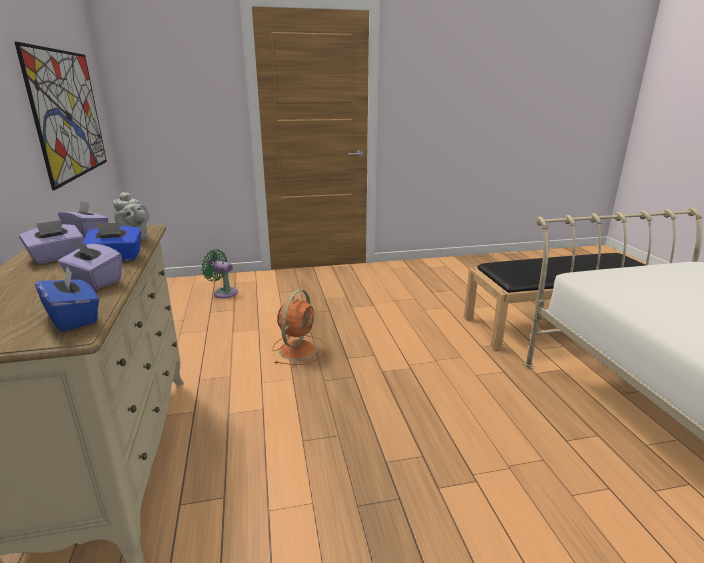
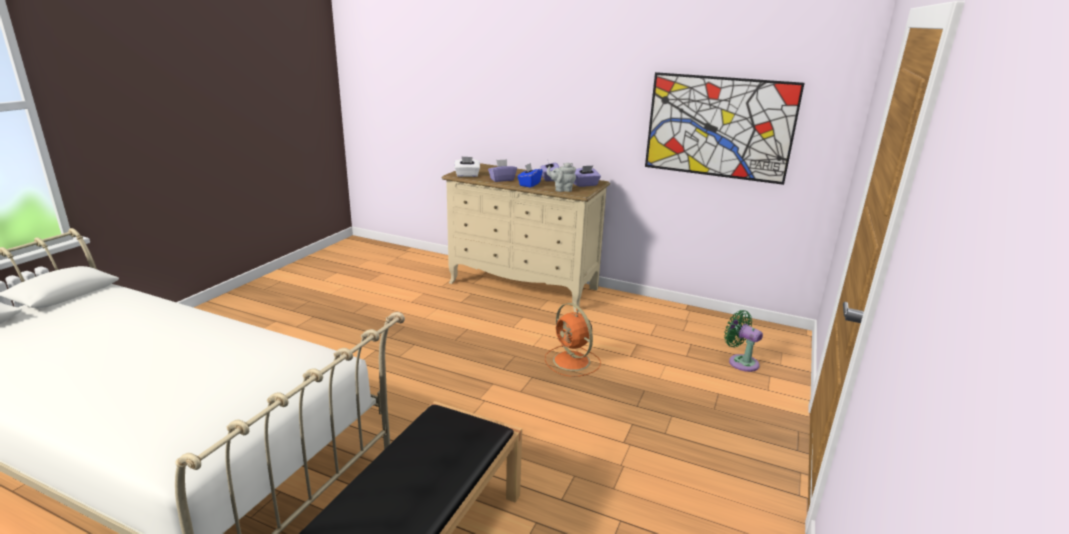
camera: 125 degrees right, 0 degrees up
blue tissue box [35,267,99,332] -> white tissue box [454,157,480,177]
green fan [201,249,238,298] -> green fan turned 105 degrees counterclockwise [724,310,763,372]

